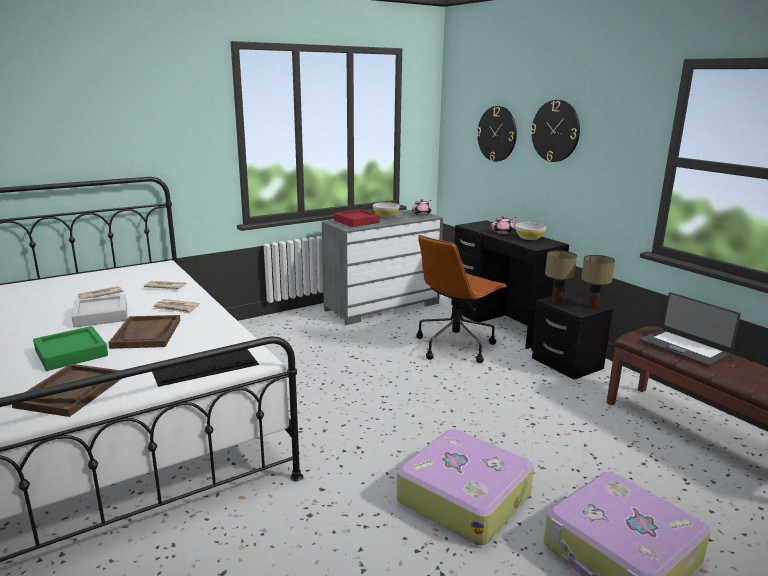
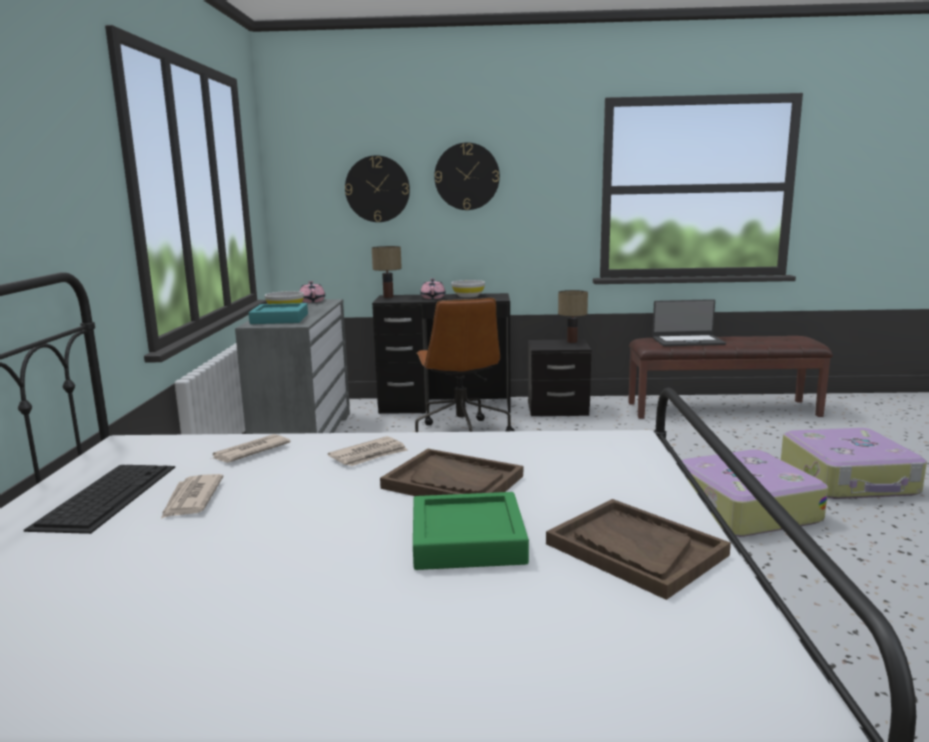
camera: 55 degrees left, 5 degrees down
grey tray [72,294,128,327] -> none
keyboard [152,349,259,387] -> keyboard moved to [24,465,175,534]
red tray [334,209,380,227] -> turquoise tray [249,303,308,324]
table lamp [545,250,577,303] -> table lamp moved to [372,246,402,298]

